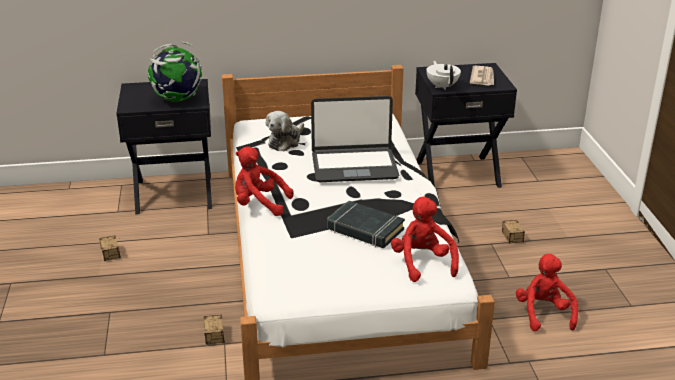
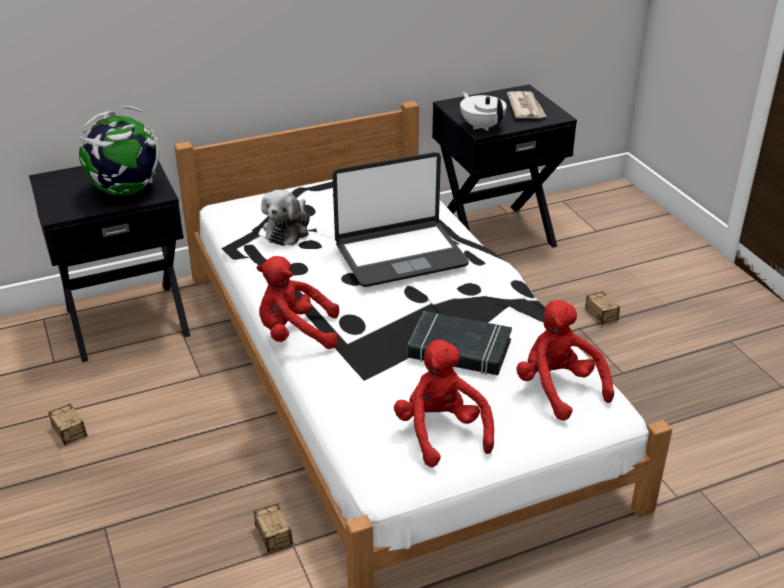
camera: 15 degrees left, 5 degrees up
red plush toy [516,254,579,331] -> red plush toy moved to [394,340,494,467]

